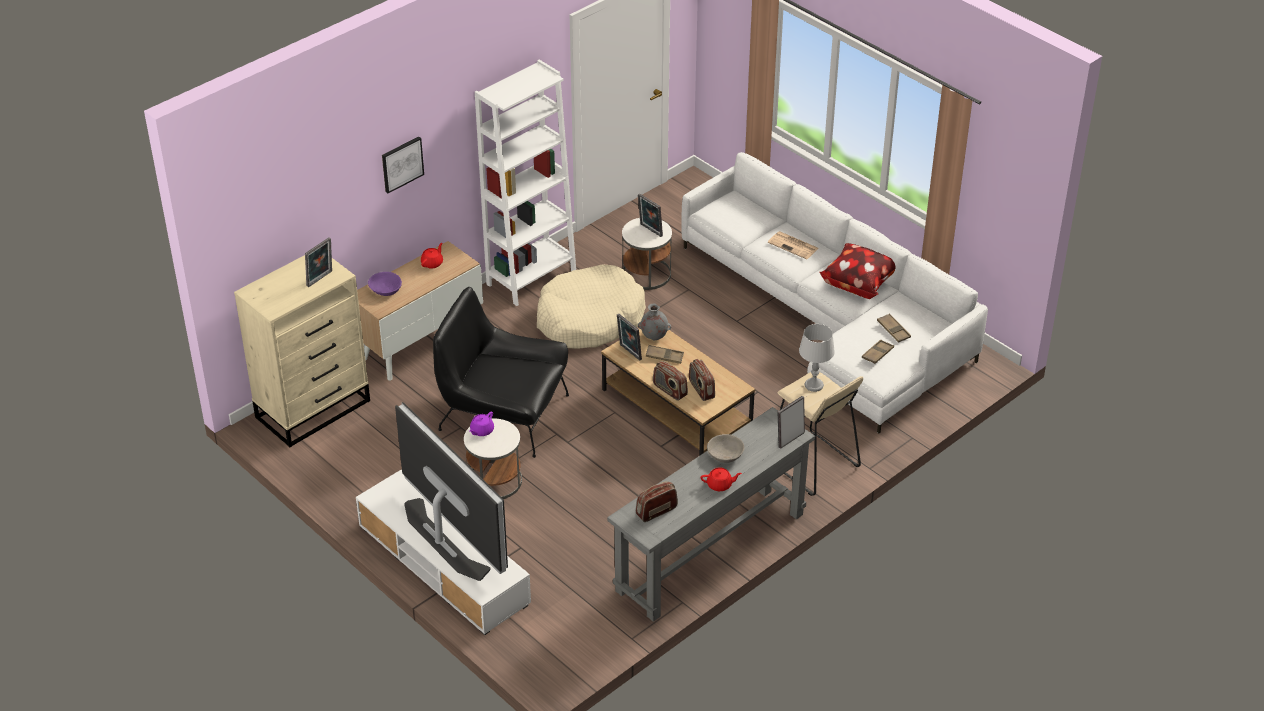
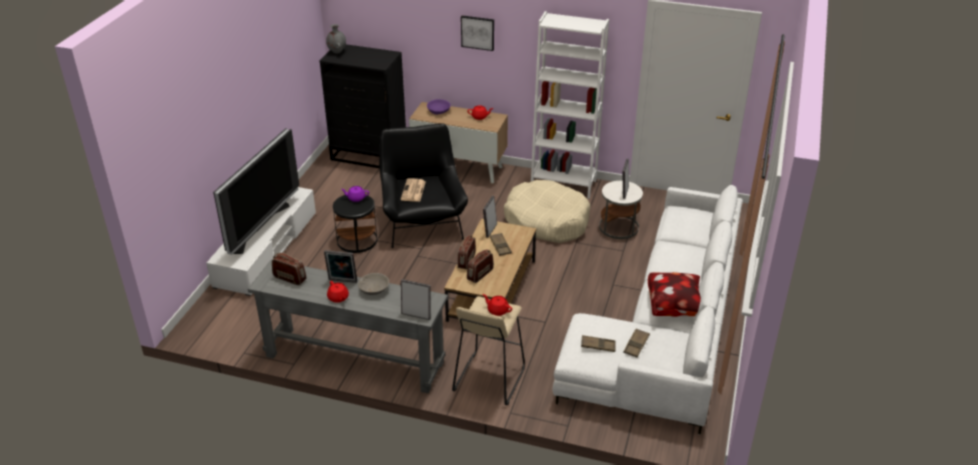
camera: 60 degrees right, 5 degrees down
beige dresser [234,255,370,447] -> black dresser [319,44,406,168]
picture frame [305,238,332,287] -> picture frame moved to [324,250,357,283]
white side table [464,418,522,499] -> black side table [333,195,377,253]
grey vase [638,303,671,340] -> grey vase moved to [326,24,346,54]
newspaper [768,231,819,259] -> newspaper moved to [401,178,426,202]
grey table lamp [799,324,835,392] -> red teapot [483,294,512,316]

